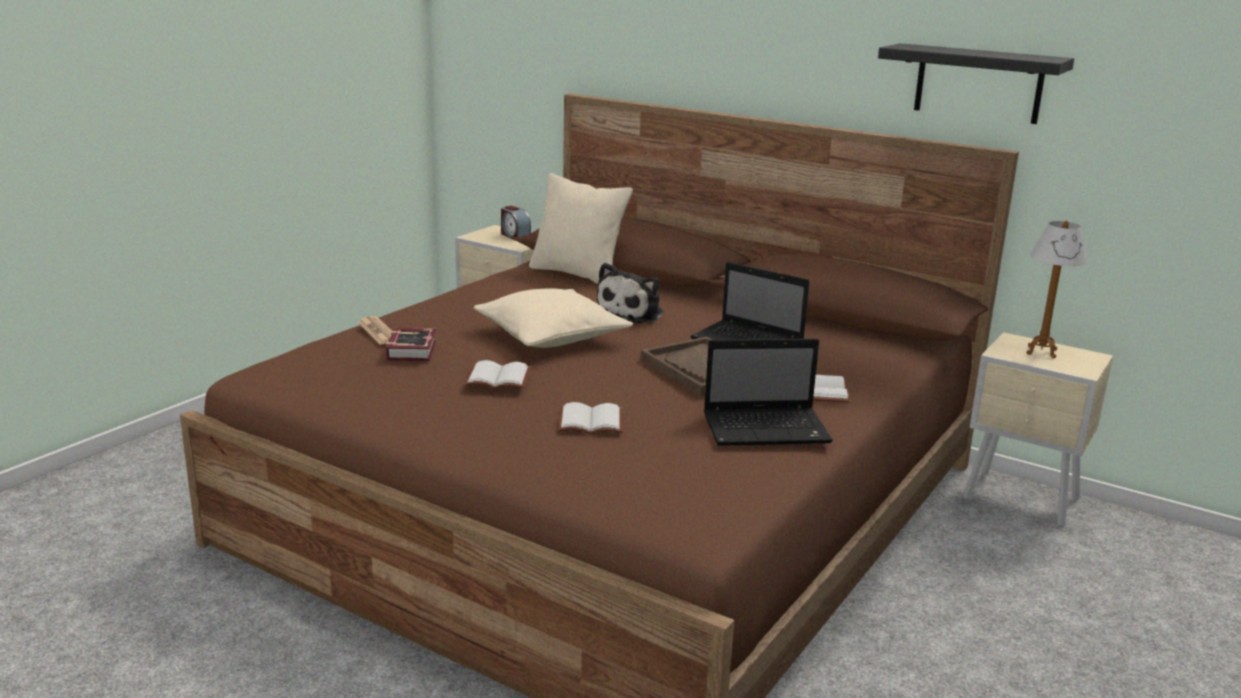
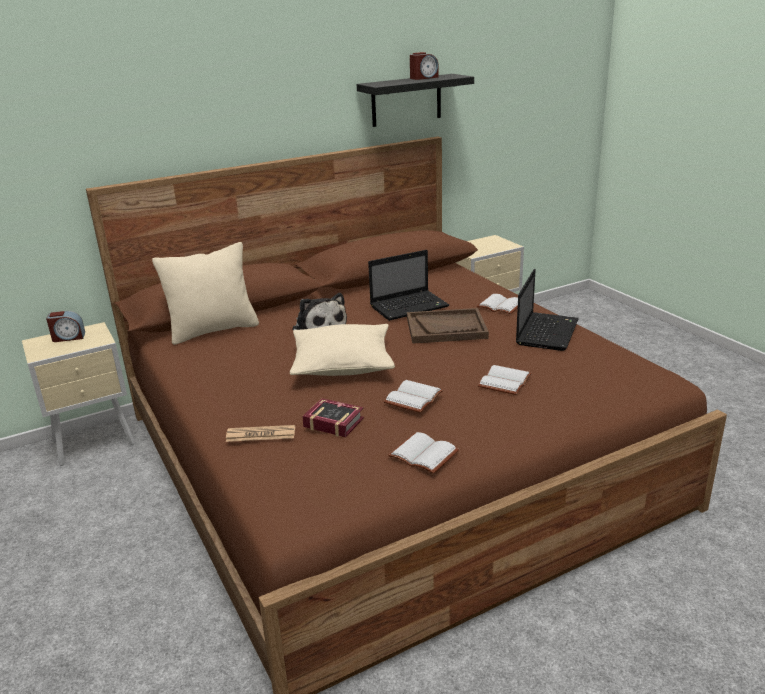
camera: 60 degrees left, 5 degrees up
table lamp [1027,221,1088,358] -> none
none -> white book [388,432,459,474]
none -> alarm clock [410,52,439,80]

